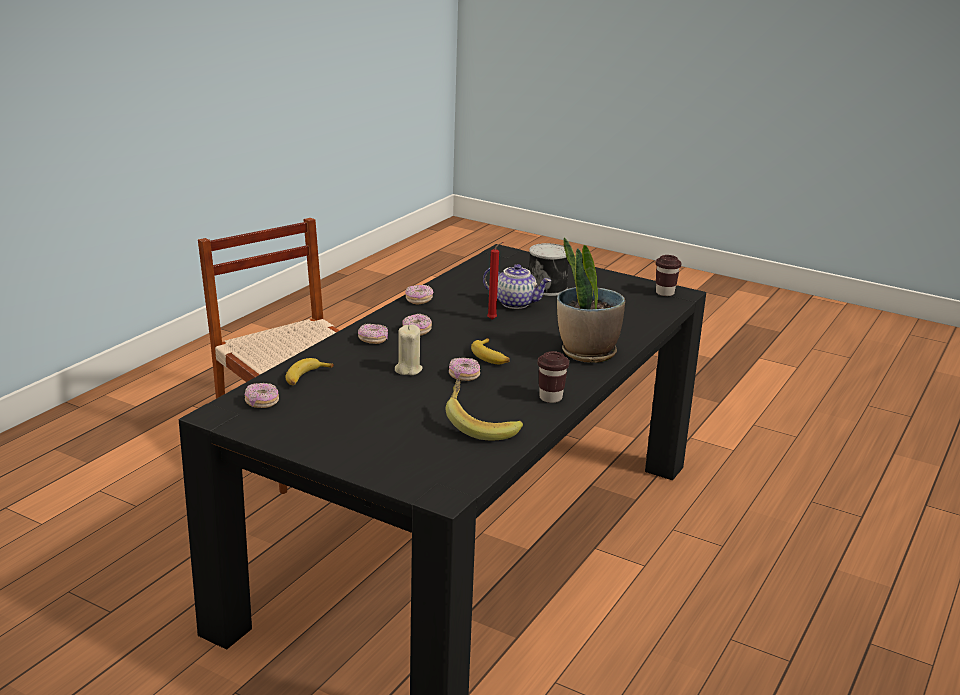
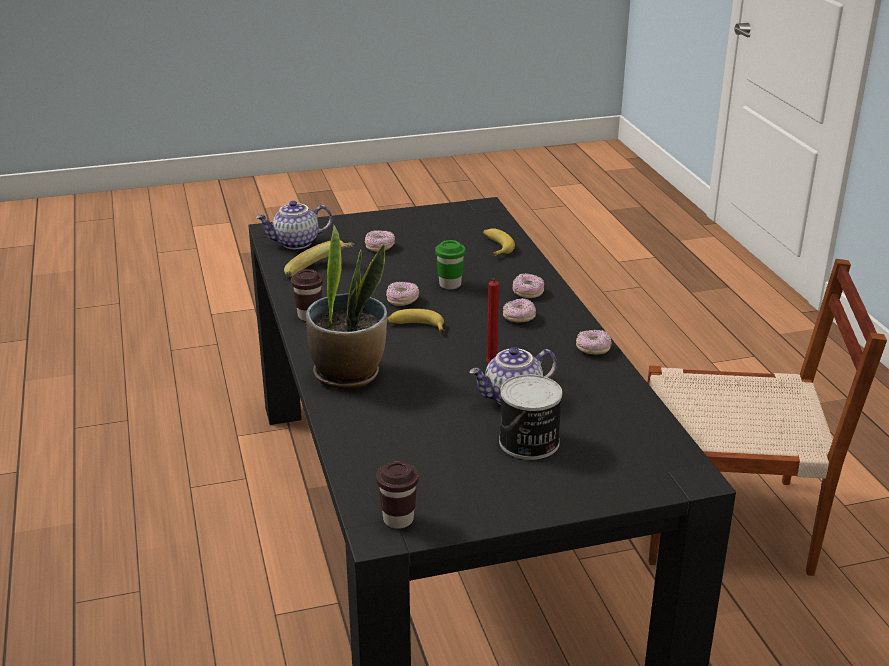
camera: 135 degrees right, 5 degrees up
donut [245,383,279,408] -> donut moved to [365,230,395,252]
beige candle [395,325,423,375] -> green cup [435,240,466,290]
none -> teapot [256,201,332,249]

